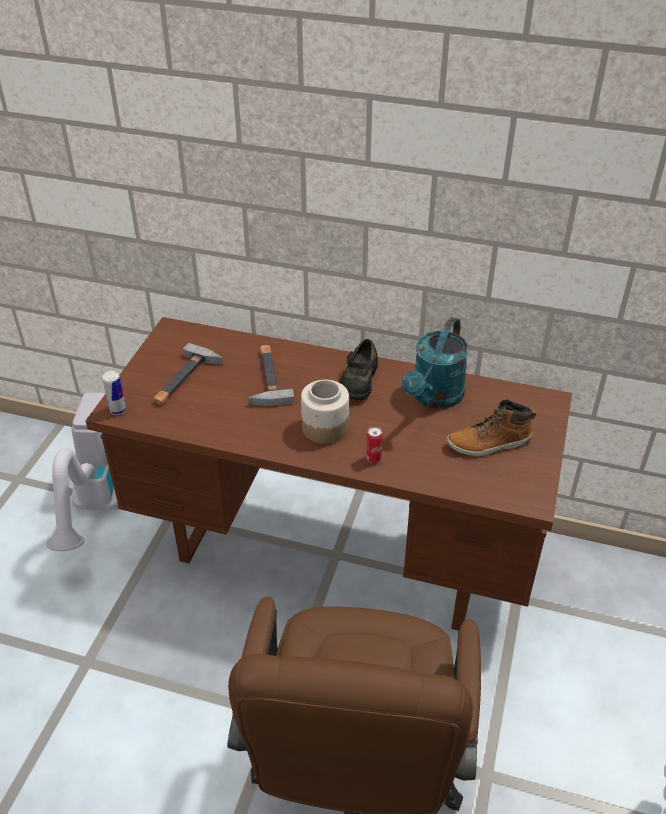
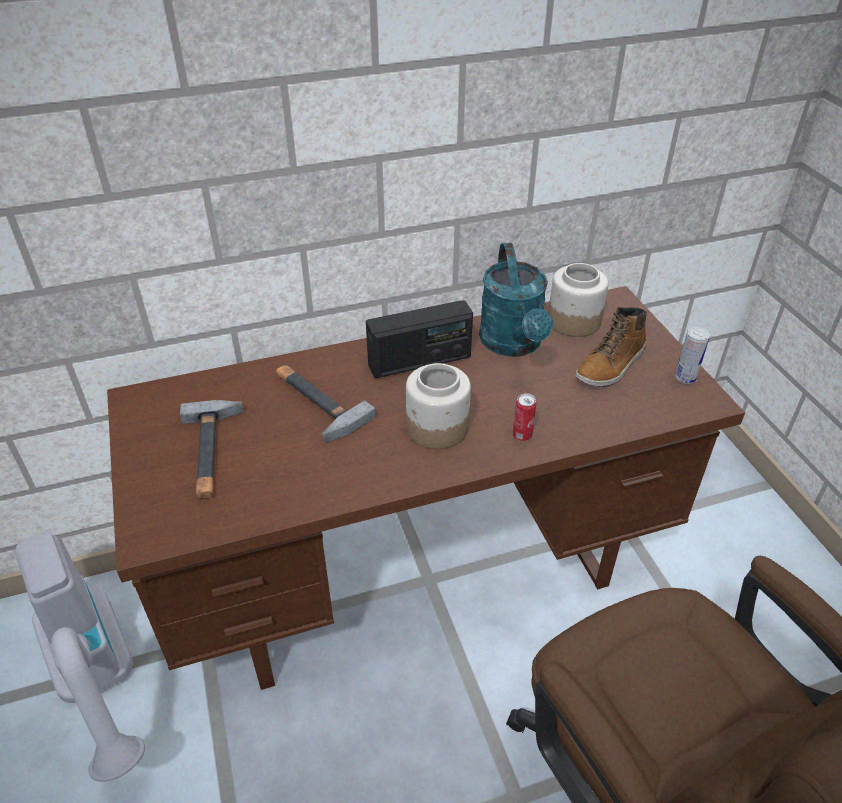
camera: 35 degrees left, 0 degrees up
can [102,371,127,415] -> can moved to [675,327,710,384]
black shoe [339,339,378,400] -> radio [366,300,473,378]
none -> jar [548,263,608,337]

